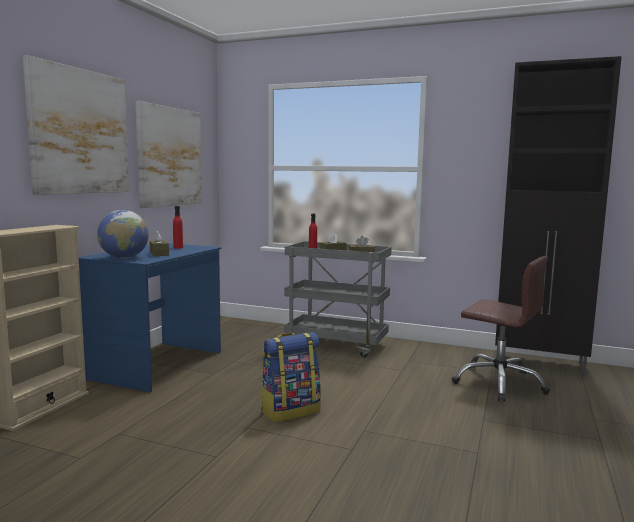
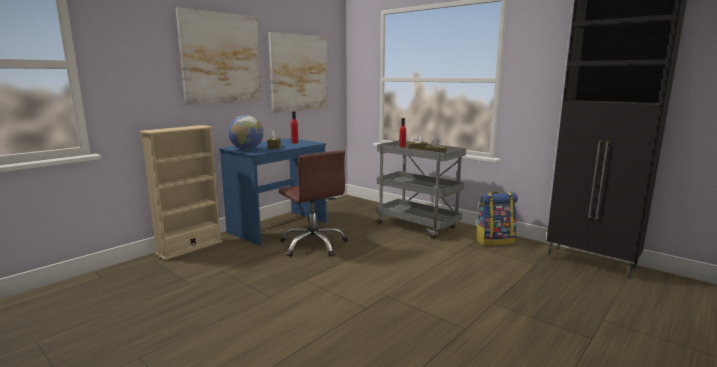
camera: 20 degrees right, 5 degrees up
backpack [261,332,321,422] -> backpack moved to [475,191,518,246]
brown office chair [452,256,550,402] -> brown office chair moved to [278,150,348,257]

